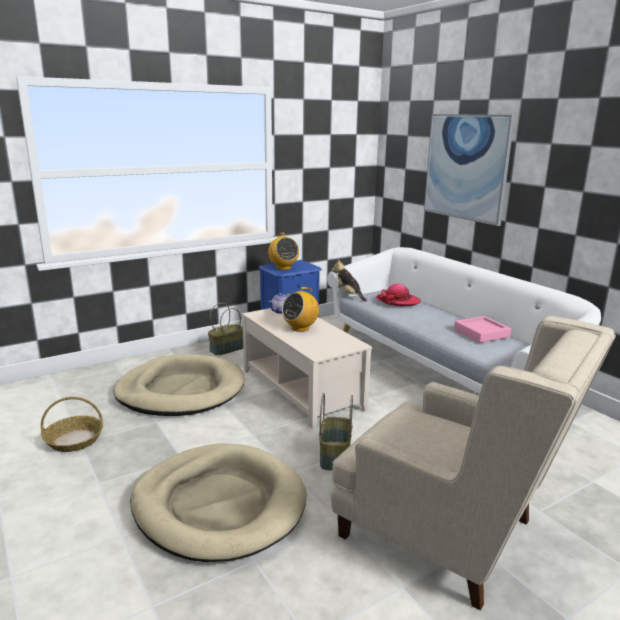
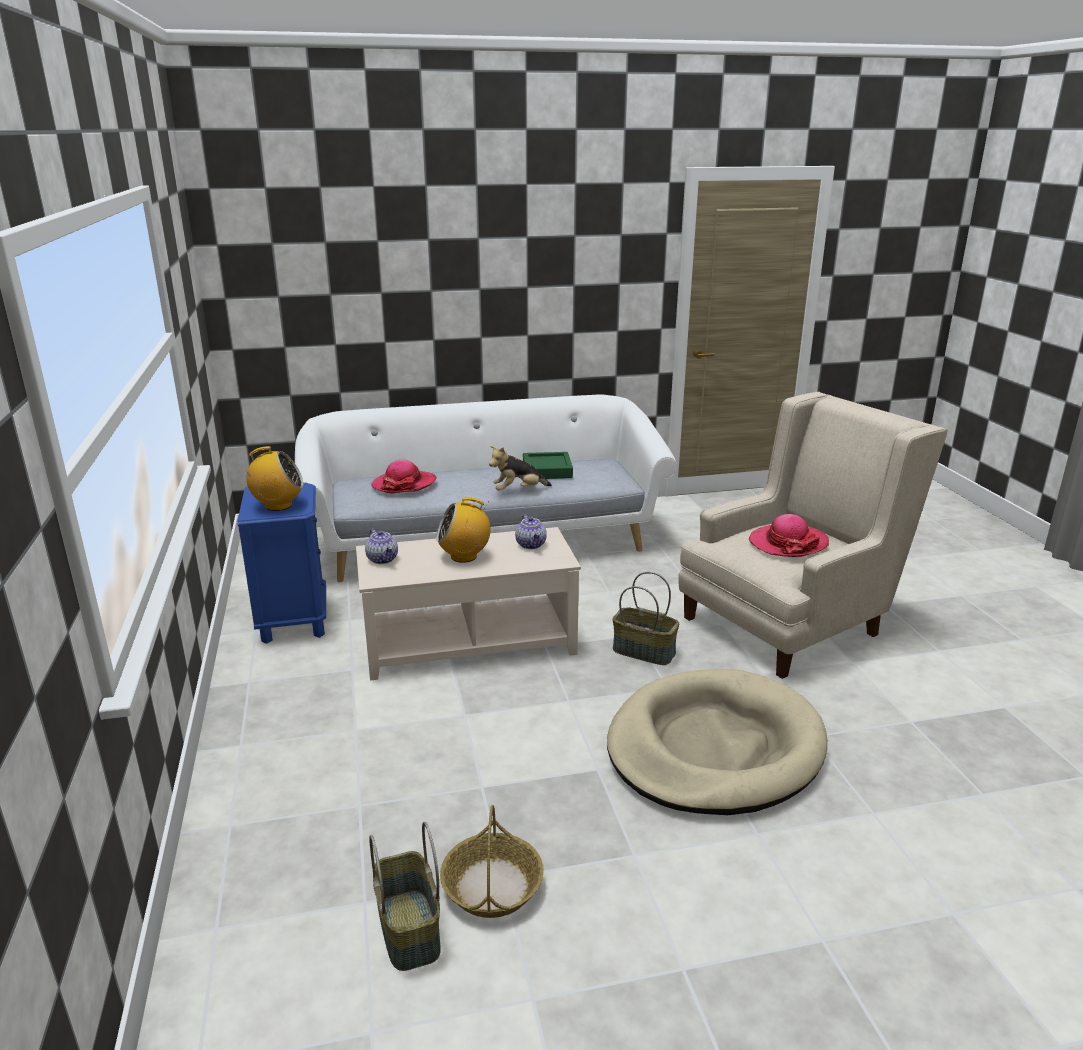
camera: 70 degrees left, 5 degrees up
beige dog bed [114,354,245,416] -> none
basket [208,303,243,355] -> basket moved to [369,822,440,971]
radio [282,287,319,332] -> radio turned 105 degrees clockwise [436,497,490,563]
plush toy [331,260,367,302] -> plush toy moved to [489,446,552,490]
picture [424,114,515,226] -> none
pink tray [454,316,511,343] -> green tray [523,452,573,479]
none -> teapot [515,514,547,549]
none -> hat [749,514,829,557]

